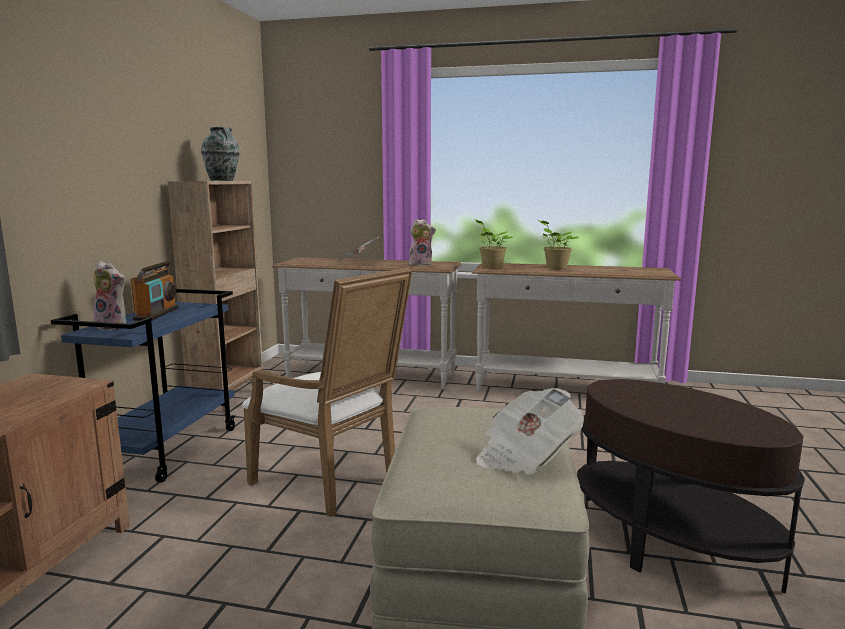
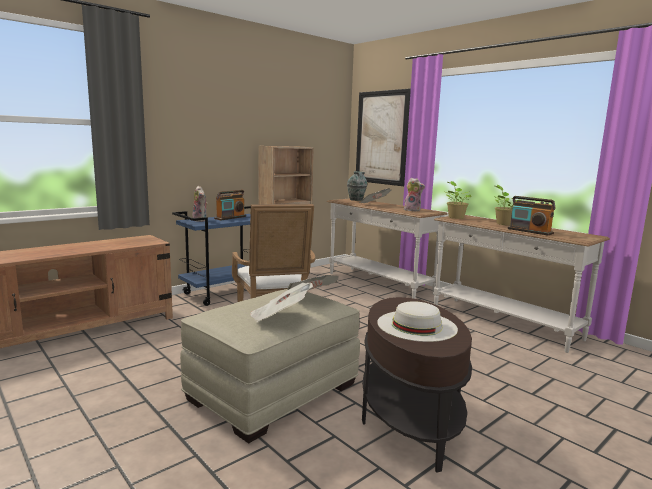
camera: 35 degrees right, 0 degrees up
vase [201,127,240,181] -> vase moved to [347,171,367,201]
none -> newspaper [287,275,339,290]
none -> picture [356,88,411,186]
none -> white hat [377,301,458,342]
none -> radio [507,196,556,235]

